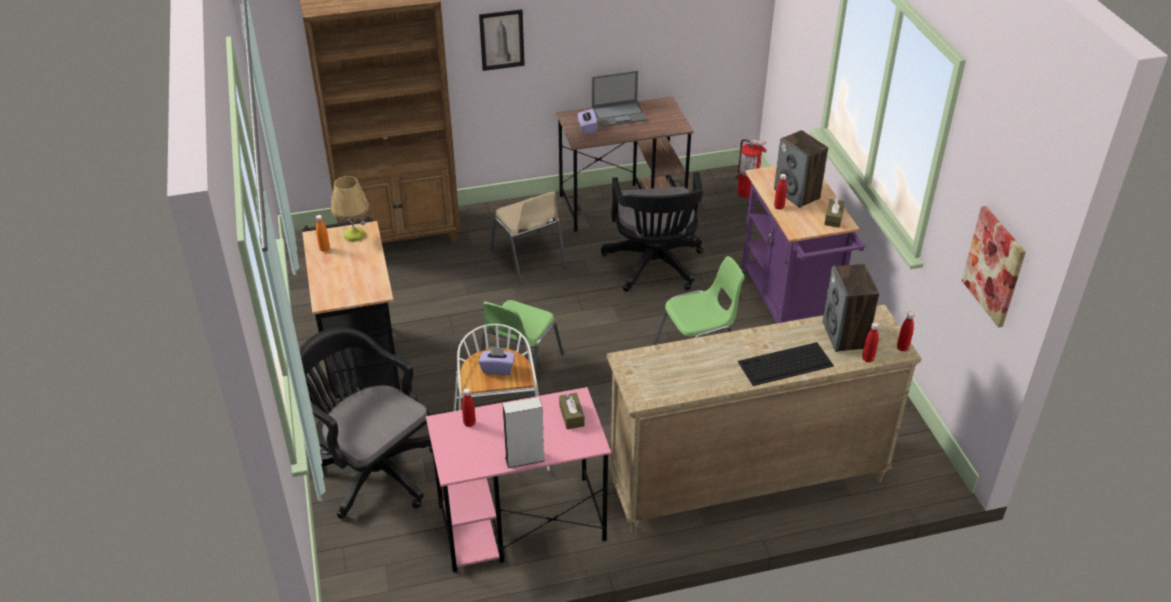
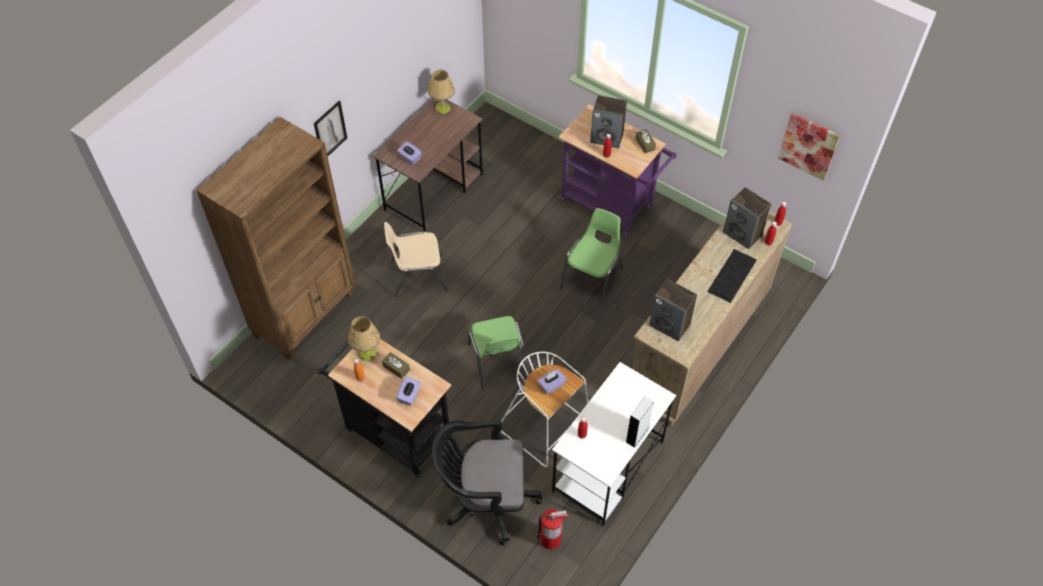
camera: 40 degrees left, 15 degrees up
pink desk [426,387,611,572] -> white desk [552,362,676,526]
beige chair [490,192,567,284] -> beige chair turned 150 degrees clockwise [384,222,448,297]
brown tissue box [559,393,584,429] -> brown tissue box moved to [382,352,410,379]
laptop [592,70,647,127] -> none
black office chair [601,172,704,292] -> none
fire extinguisher [736,139,766,198] -> fire extinguisher moved to [536,509,568,549]
none -> purple tissue box [396,376,421,406]
none -> table lamp [428,70,455,114]
none -> speaker [649,279,697,341]

